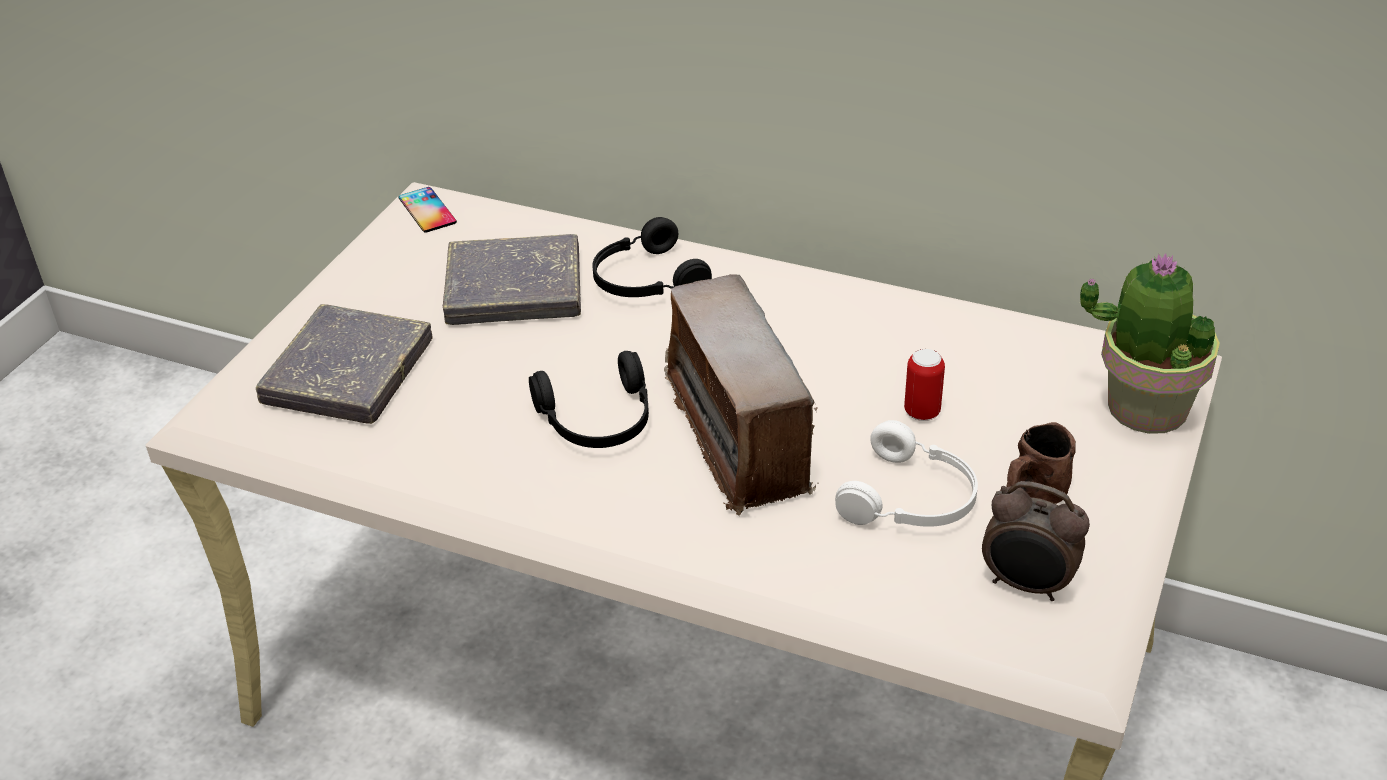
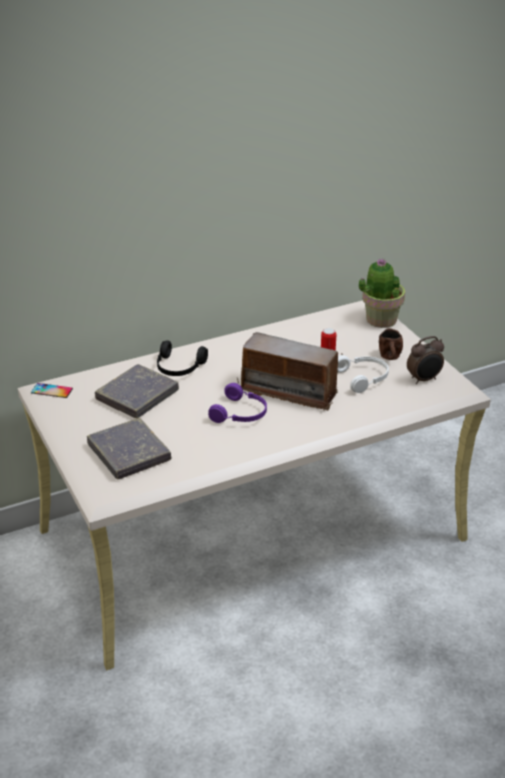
camera: 50 degrees left, 5 degrees down
black headphones [529,351,649,448] -> purple headphones [208,383,267,423]

